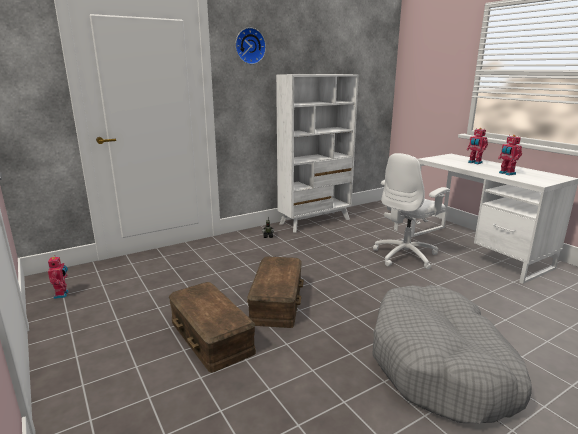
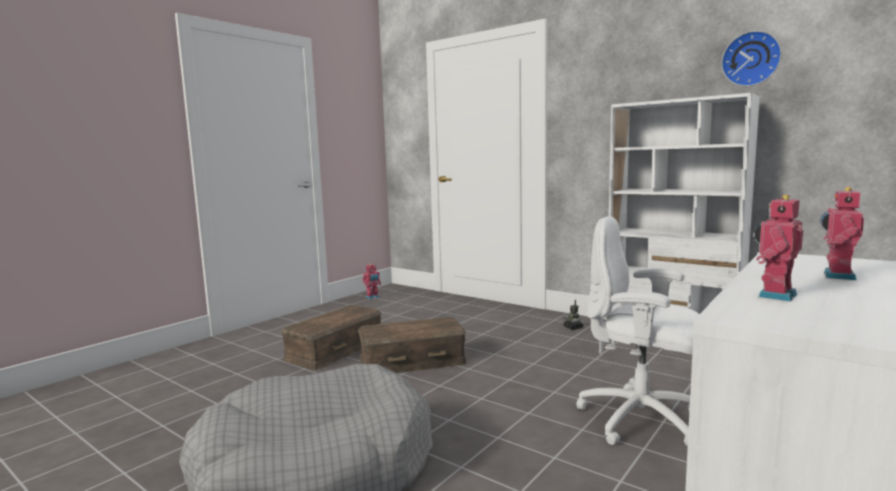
camera: 70 degrees right, 10 degrees down
wall clock [235,27,266,64] -> wall clock moved to [721,31,782,86]

